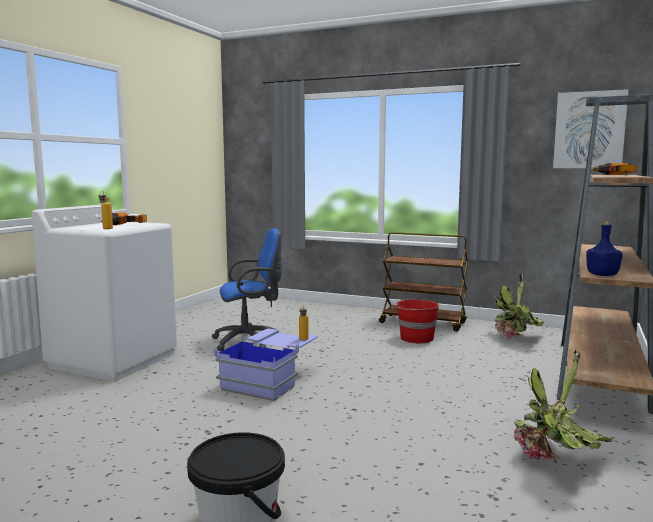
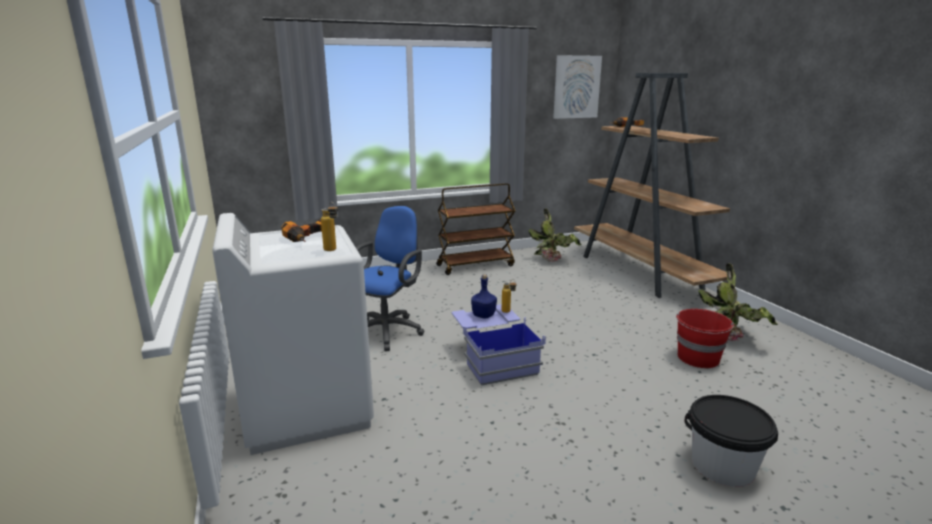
camera: 45 degrees left, 10 degrees up
red bucket [395,298,439,343] -> red bucket moved to [676,309,734,368]
blue bottle [586,221,623,276] -> blue bottle moved to [471,274,497,319]

